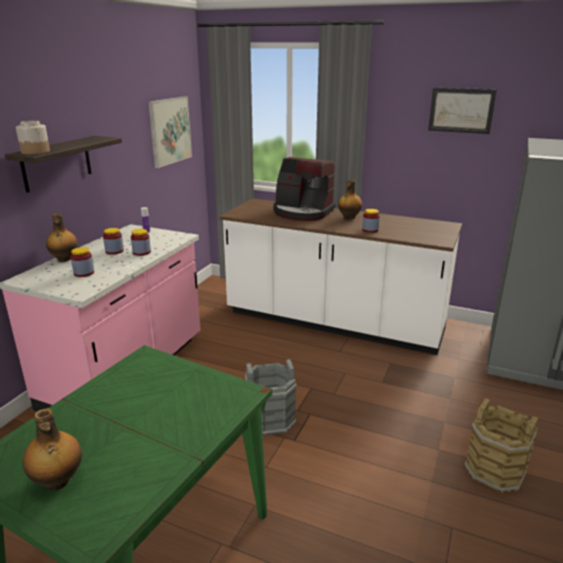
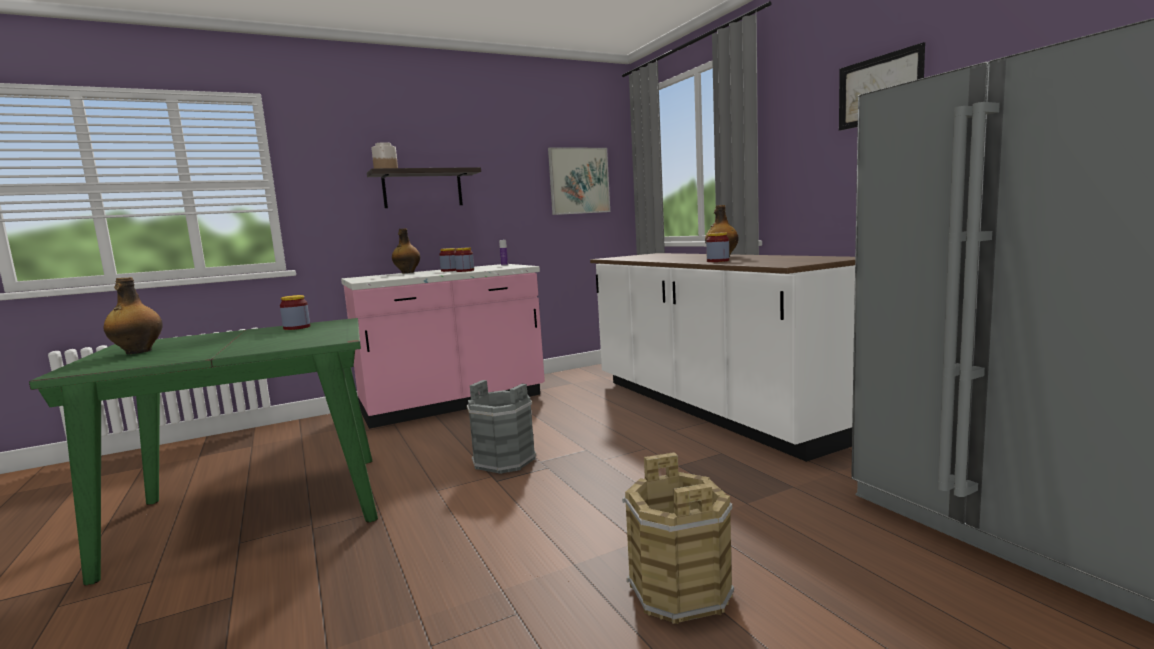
camera: 40 degrees right, 15 degrees down
jar [70,247,94,277] -> jar moved to [280,295,311,330]
coffee machine [273,157,336,221] -> none

